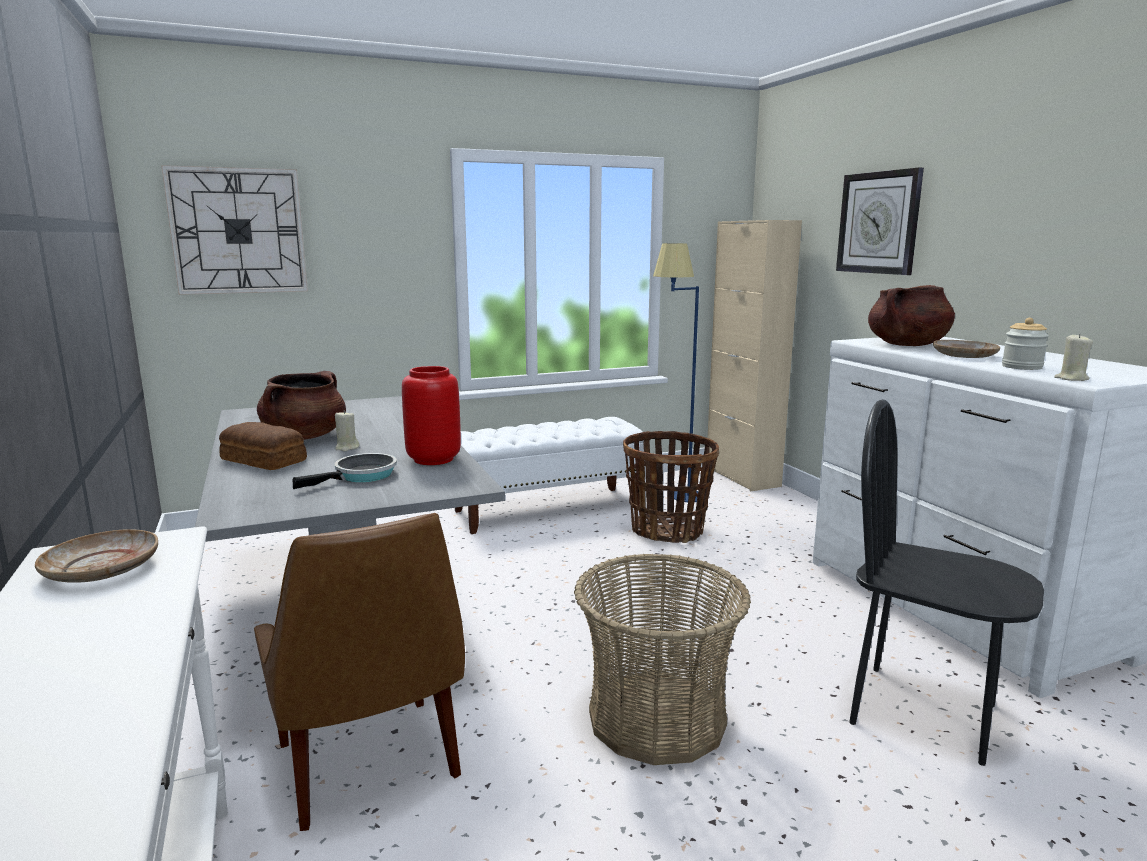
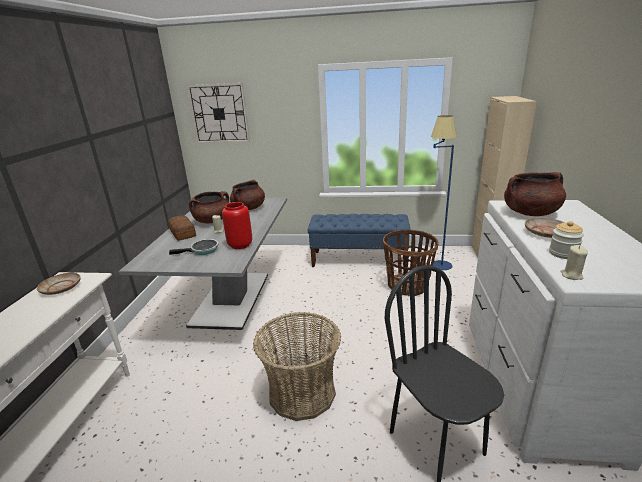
camera: 30 degrees right, 10 degrees up
brown chair [254,513,465,831] -> none
white bench [455,417,644,534] -> blue bench [307,214,411,267]
wall clock [836,168,924,275] -> none
none -> brown cooking pot [230,180,265,210]

